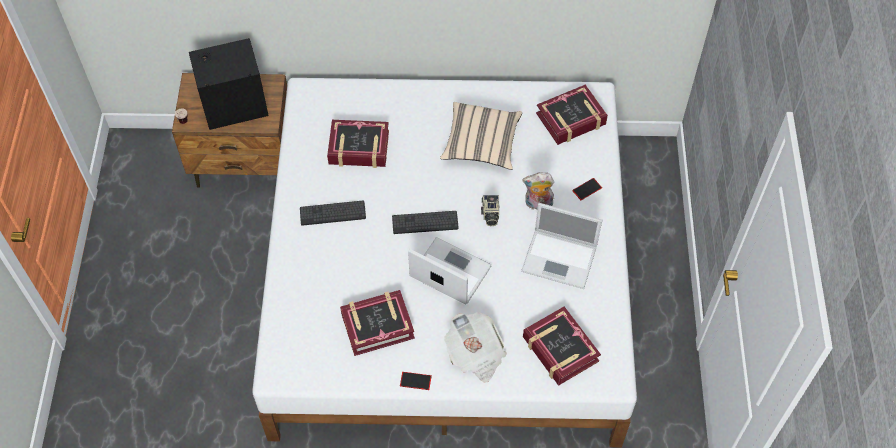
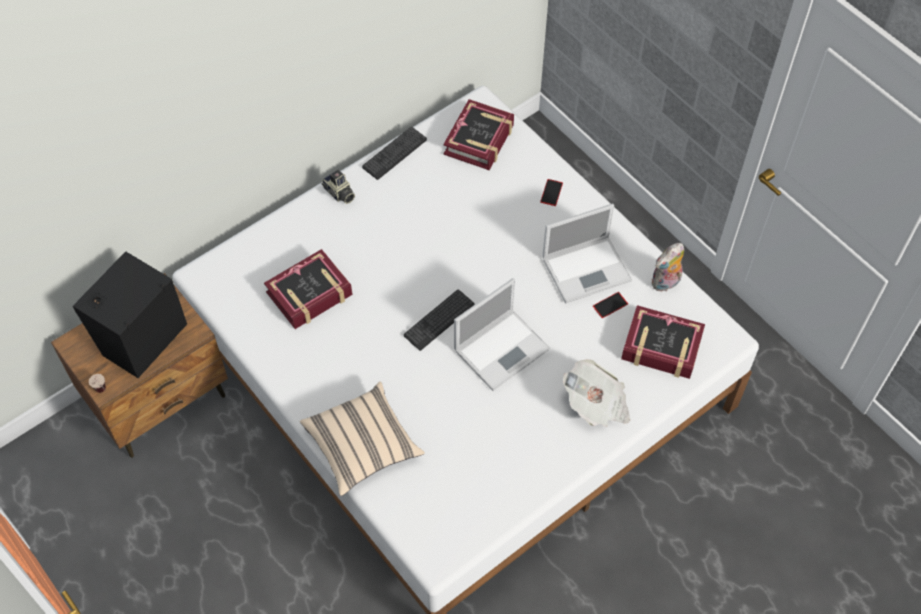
camera: 40 degrees left, 0 degrees up
keyboard [300,201,366,226] -> keyboard moved to [362,127,427,180]
book [340,290,415,356] -> none
phone [400,372,432,390] -> phone moved to [593,292,628,318]
laptop [408,237,492,305] -> laptop turned 150 degrees clockwise [454,278,550,391]
beige pillow [440,102,522,170] -> beige pillow moved to [300,381,425,496]
camera [481,195,500,226] -> camera moved to [321,170,355,204]
plush toy [522,172,554,210] -> plush toy moved to [652,243,684,291]

